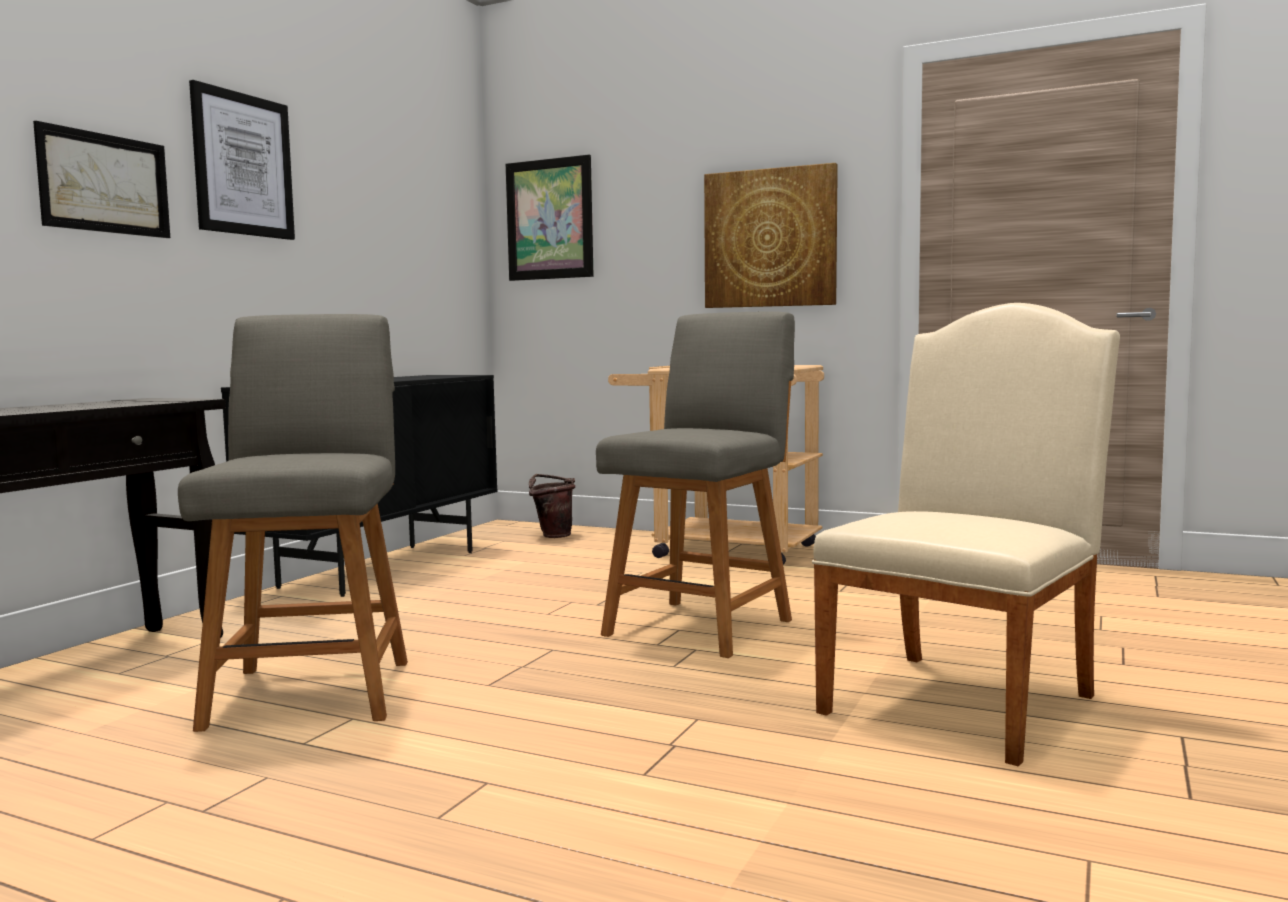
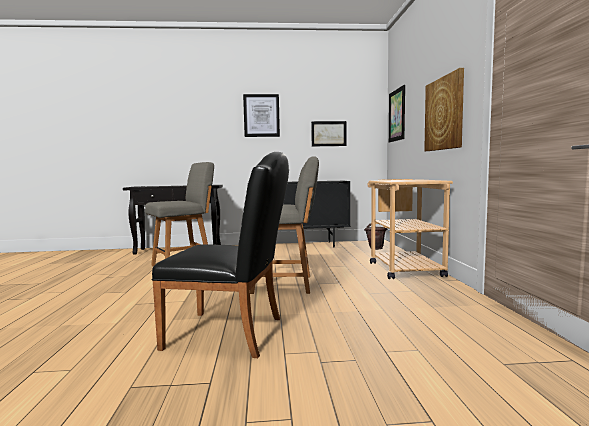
camera: 60 degrees right, 0 degrees up
picture [33,121,170,238] -> picture moved to [311,121,347,146]
beige chair [812,303,1120,767] -> black chair [151,152,289,358]

